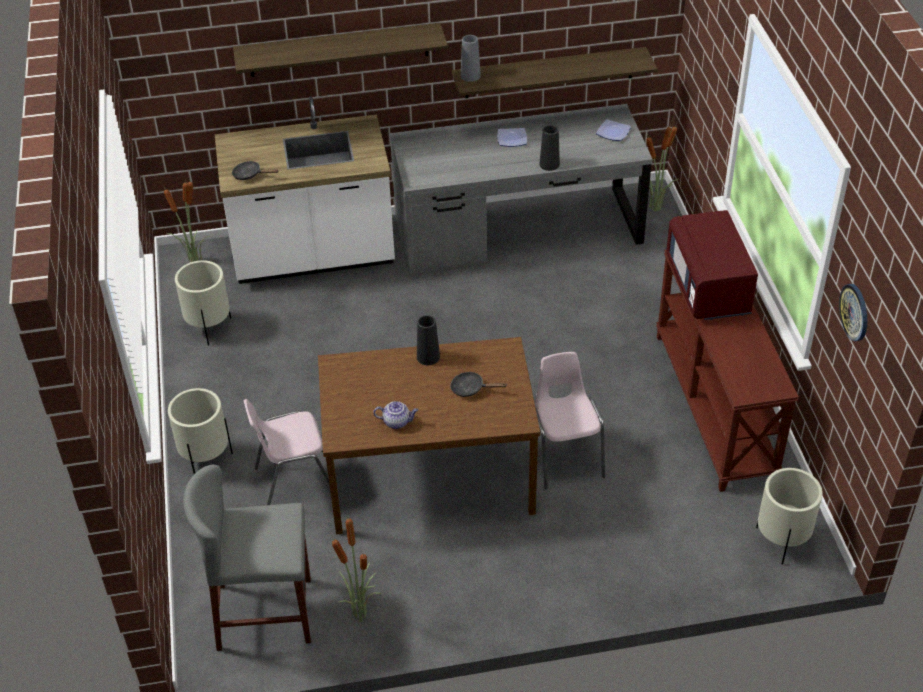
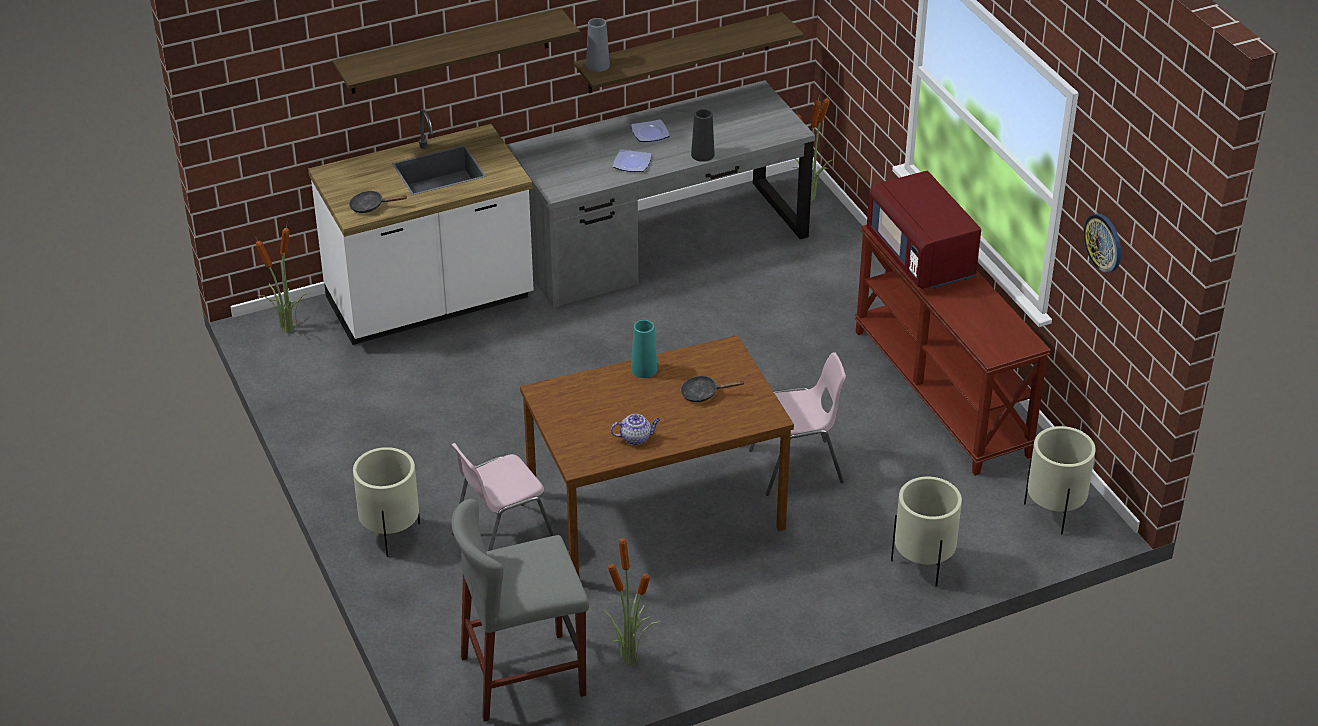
camera: 15 degrees left, 5 degrees down
beige planter [175,260,231,345] -> beige planter moved to [891,477,962,586]
black vase [417,315,440,365] -> turquoise vase [631,320,657,378]
pink chair [536,352,605,489] -> pink chair turned 105 degrees clockwise [749,352,846,496]
plate [596,119,631,141] -> plate moved to [613,149,651,172]

